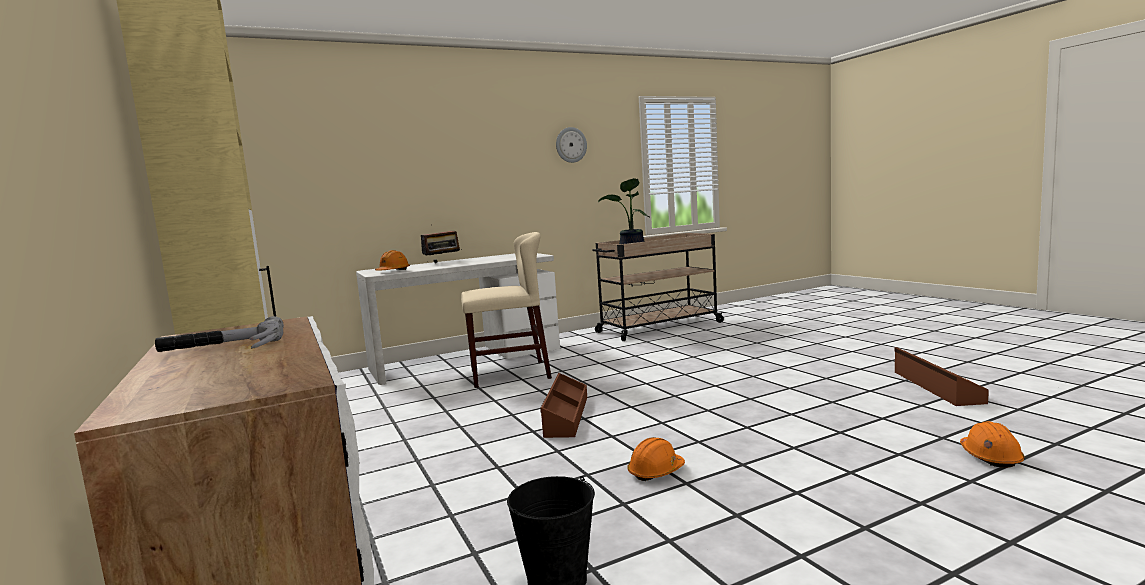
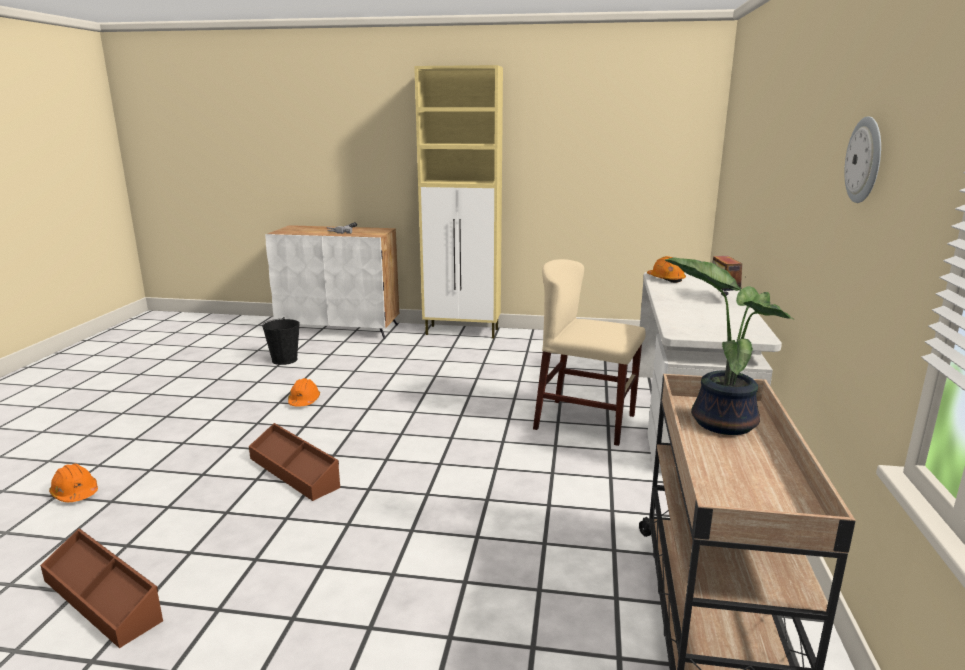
camera: 125 degrees right, 10 degrees up
beige chair [461,232,552,388] -> beige chair turned 90 degrees clockwise [533,259,646,446]
brown storage box [540,373,587,438] -> brown storage box moved to [249,423,340,501]

